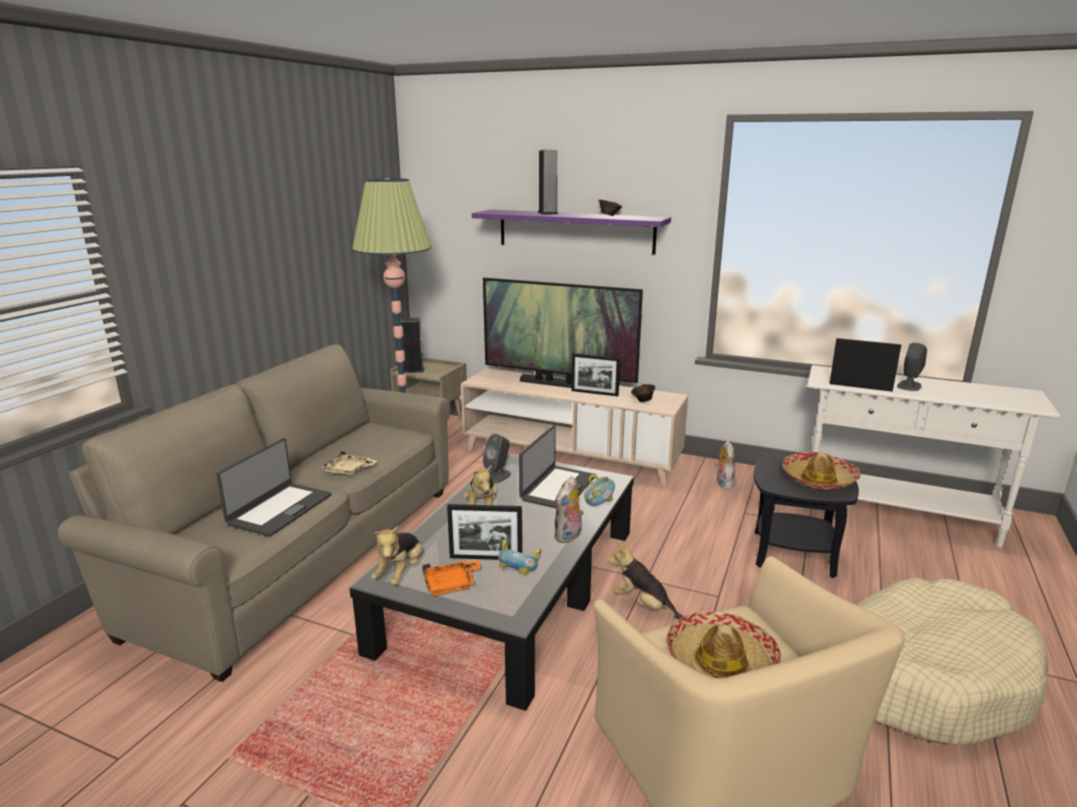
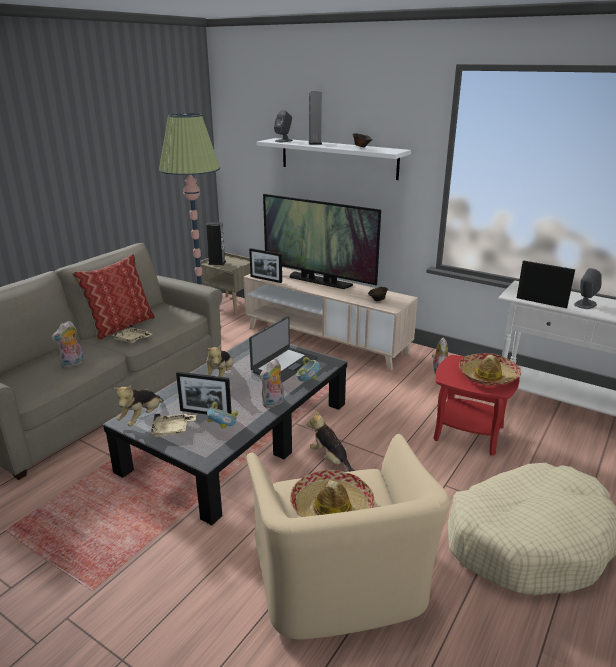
camera: 10 degrees right, 5 degrees up
laptop [216,438,332,537] -> plush toy [51,321,84,368]
orange tray [422,560,482,596] -> beige tray [151,413,196,437]
purple shelf [472,210,671,254] -> white shelf [256,138,411,180]
grey speaker [483,434,511,483] -> grey speaker moved to [274,110,293,142]
picture frame [571,353,620,396] -> picture frame moved to [249,248,282,283]
black side table [754,458,859,578] -> red side table [433,355,520,456]
none -> pillow [72,254,155,341]

